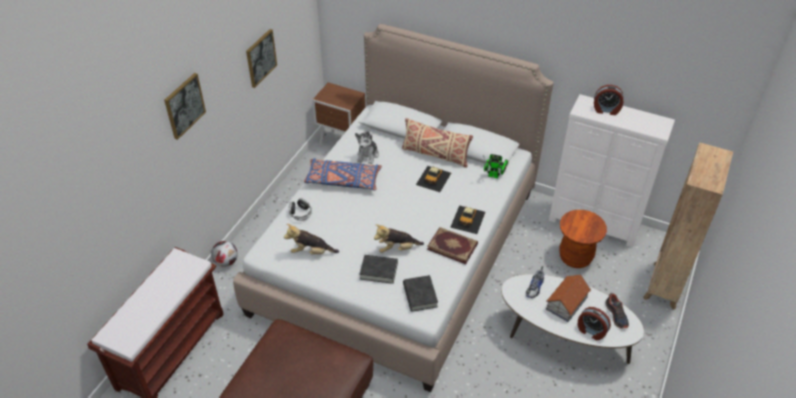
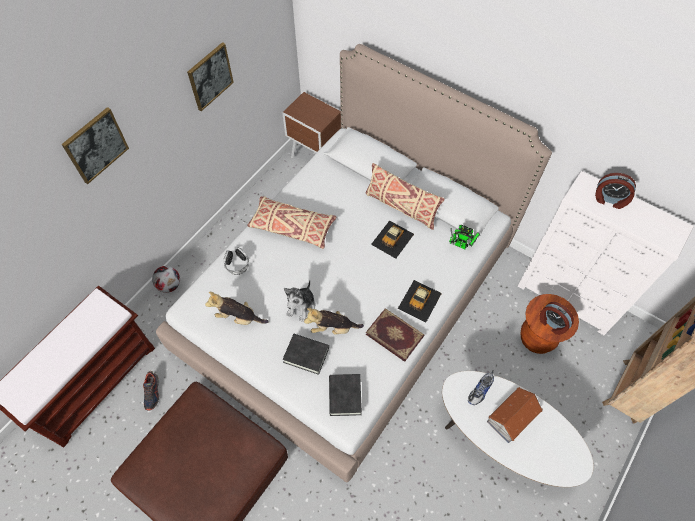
camera: 10 degrees right, 15 degrees up
blue pillow [304,158,382,190] -> beige pillow [247,196,337,249]
plush toy [355,131,379,164] -> plush toy moved to [284,280,315,322]
alarm clock [578,307,611,340] -> alarm clock moved to [540,302,574,335]
shoe [605,293,629,328] -> shoe moved to [143,371,159,410]

